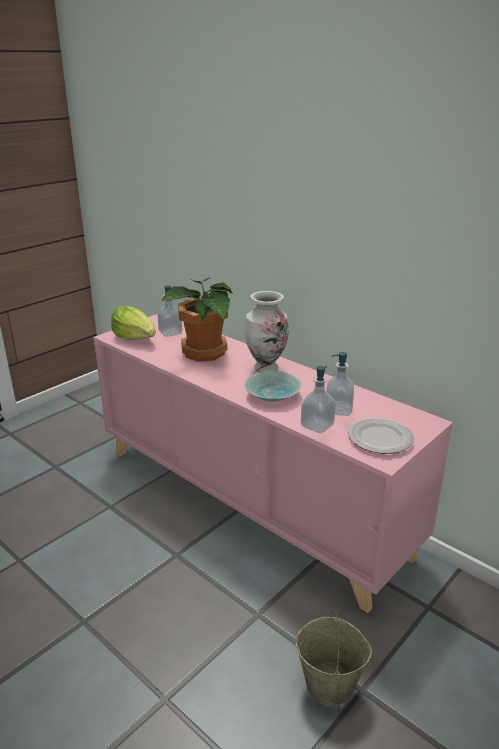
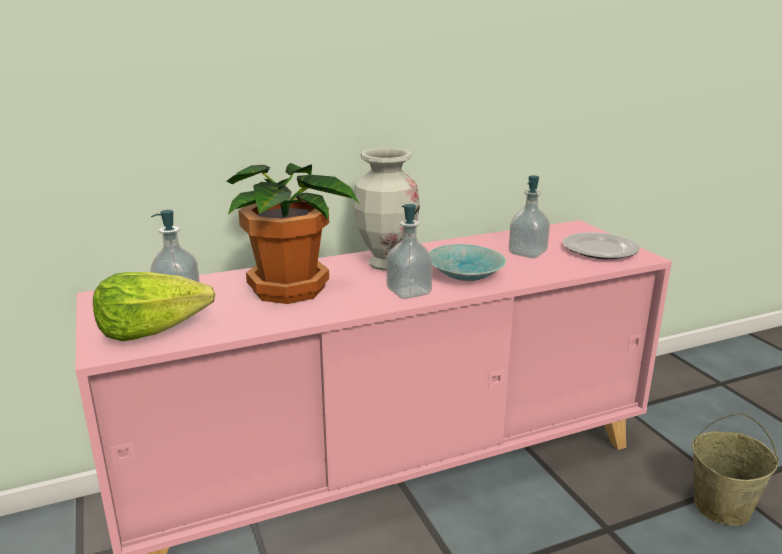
camera: 65 degrees left, 5 degrees down
soap dispenser [301,366,336,433] -> soap dispenser moved to [386,204,433,299]

